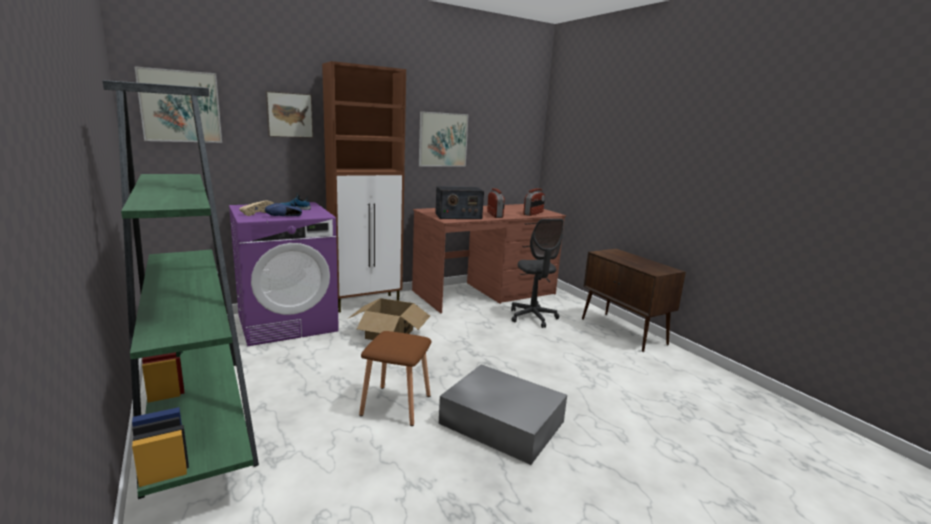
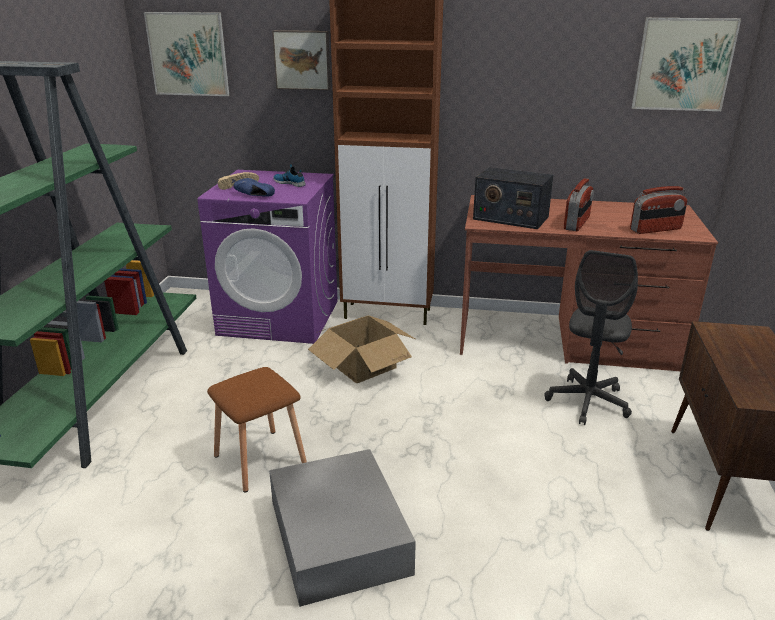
camera: 40 degrees right, 10 degrees up
picture [419,111,469,167] -> picture moved to [632,18,741,111]

